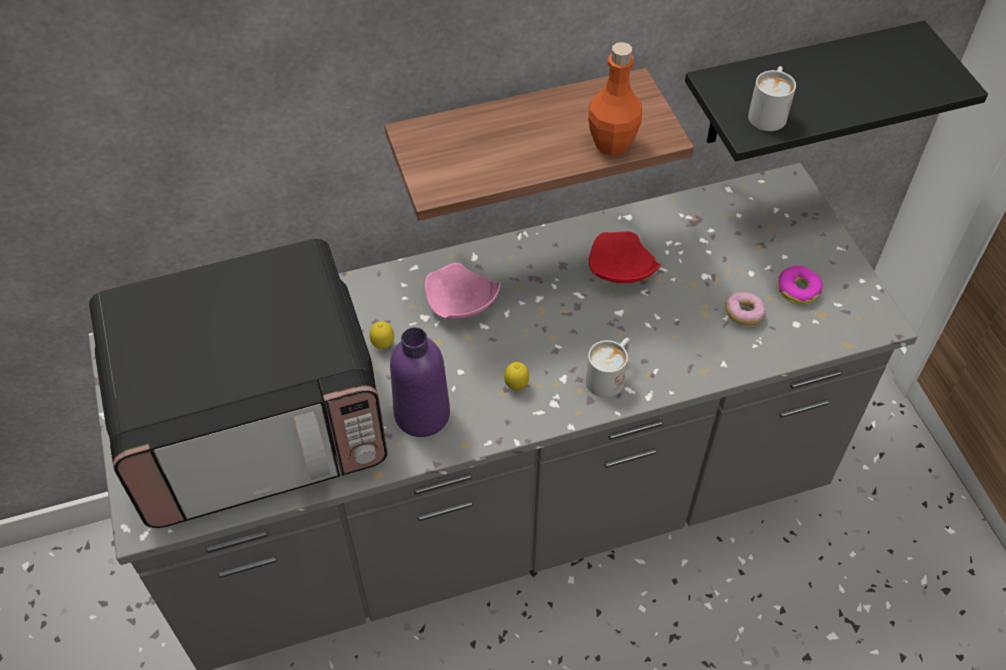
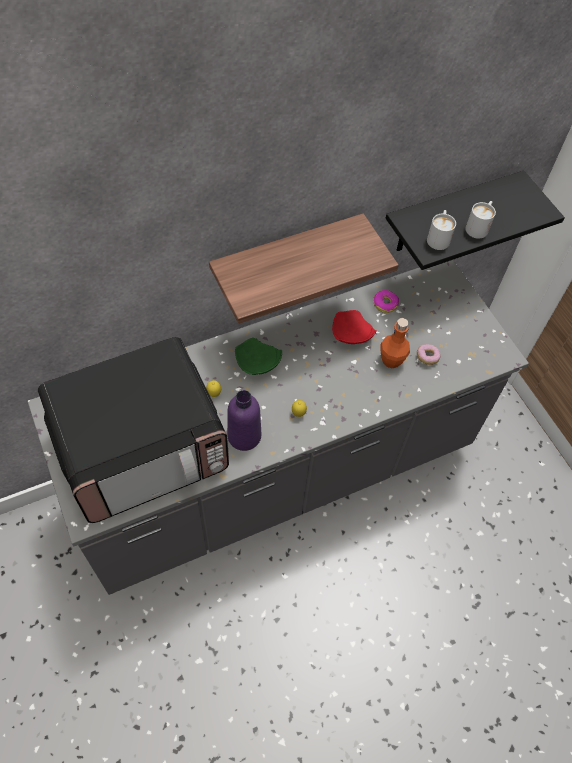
camera: 10 degrees left, 5 degrees up
pink plate [425,263,501,319] -> green plate [235,338,282,375]
white mug [586,338,630,398] -> white mug moved to [465,201,496,239]
orange bottle [588,42,642,155] -> orange bottle moved to [380,318,410,368]
donut [778,266,823,305] -> donut moved to [374,290,399,313]

